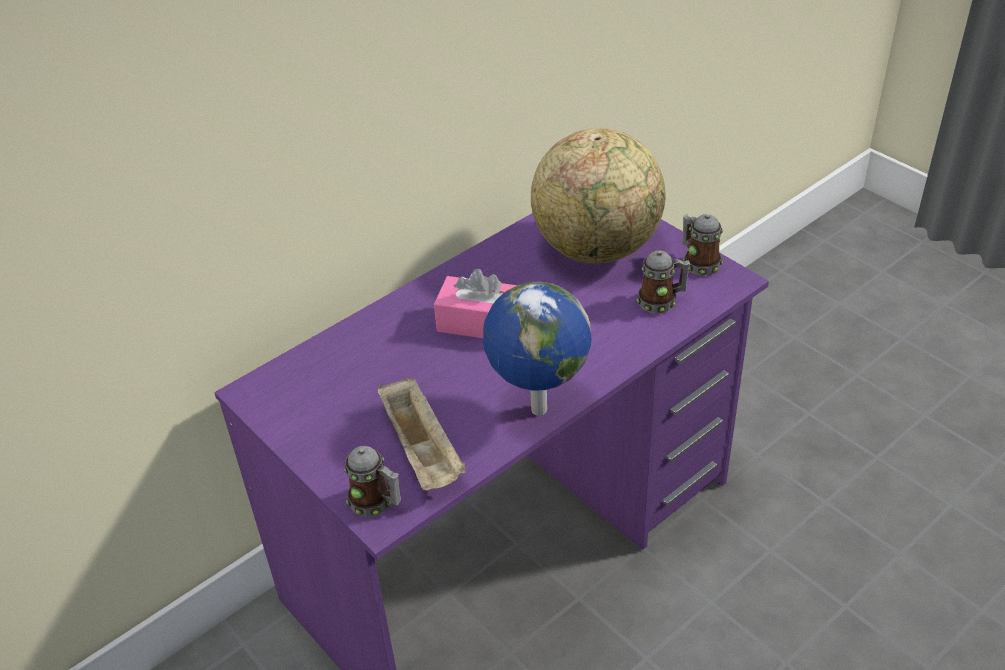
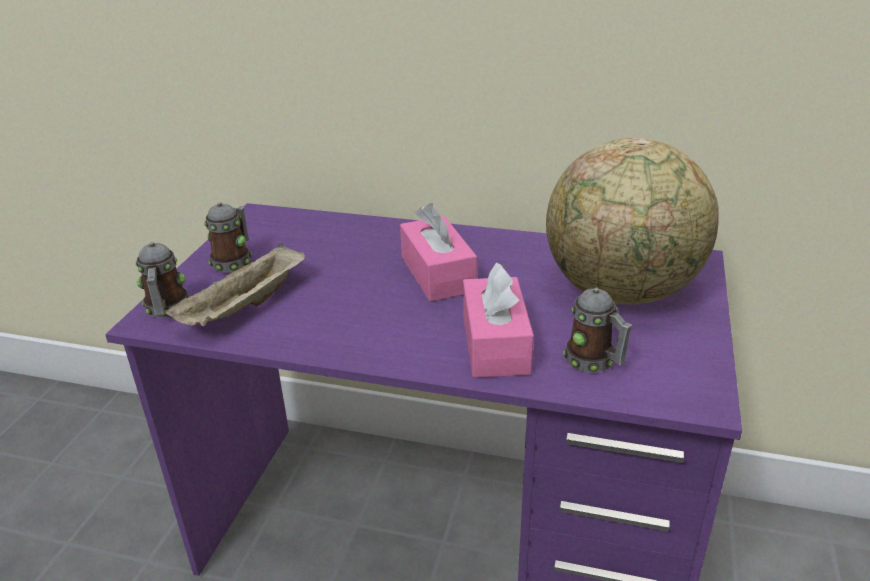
camera: 55 degrees right, 10 degrees down
globe [483,282,592,416] -> none
mug [682,214,723,275] -> mug moved to [204,202,252,272]
none -> pink tissue box [463,262,534,378]

